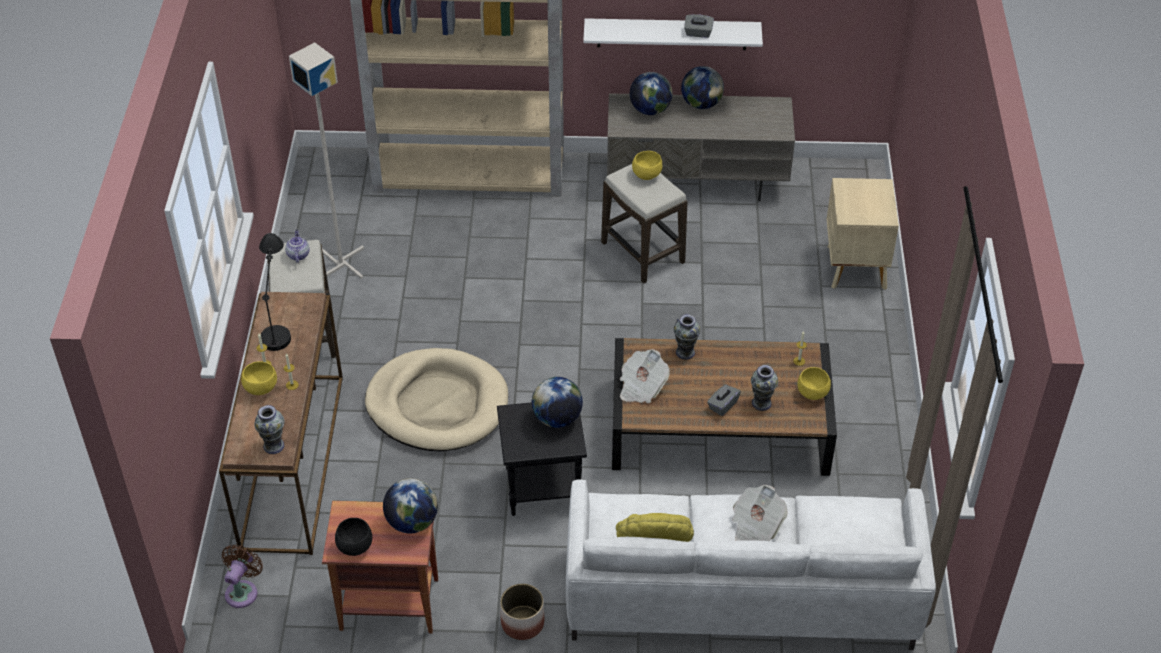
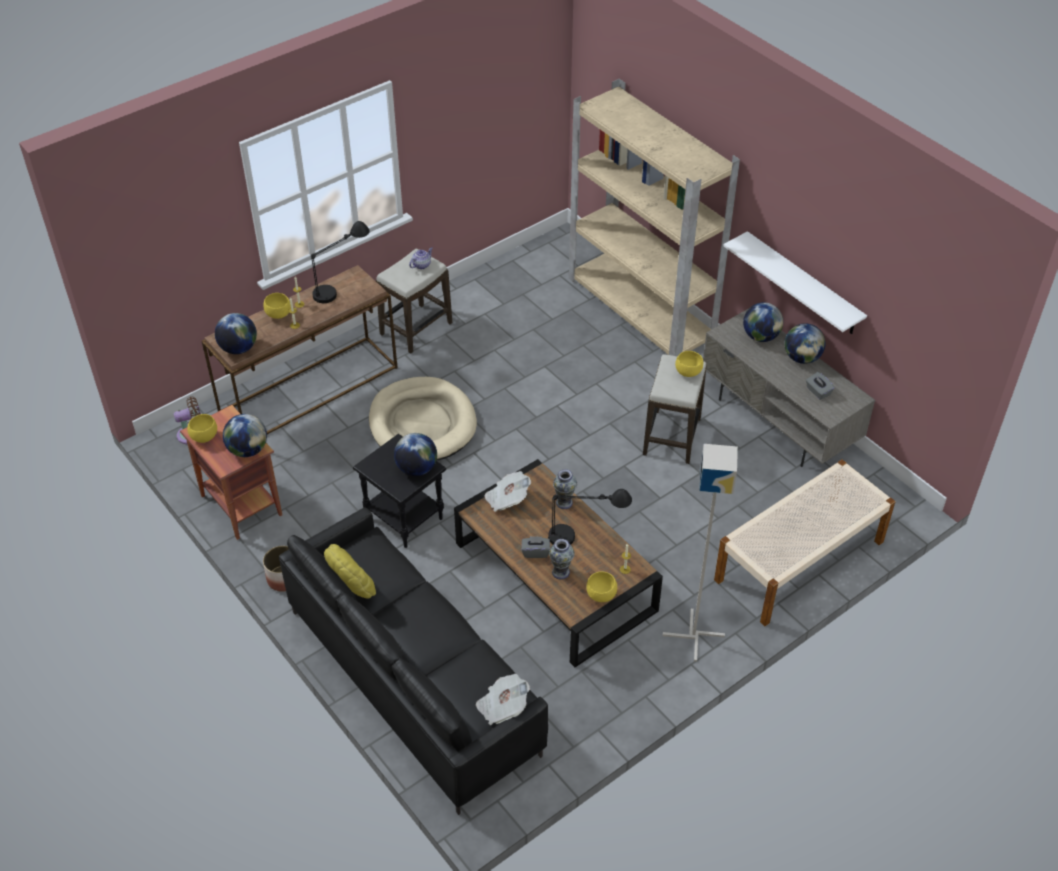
camera: 50 degrees right, 0 degrees up
vase [254,405,285,454] -> globe [215,313,257,354]
grey floor lamp [289,42,364,279] -> grey floor lamp moved to [663,444,738,662]
black bowl [335,518,372,556] -> yellow bowl [187,414,217,443]
white sofa [566,480,936,650] -> black sofa [279,508,548,815]
grey tissue box [684,14,714,38] -> grey tissue box moved to [806,372,835,400]
newspaper [732,485,788,541] -> newspaper moved to [476,674,530,725]
beige nightstand [827,178,899,290] -> beige bench [714,459,896,626]
none -> black table lamp [548,489,632,545]

